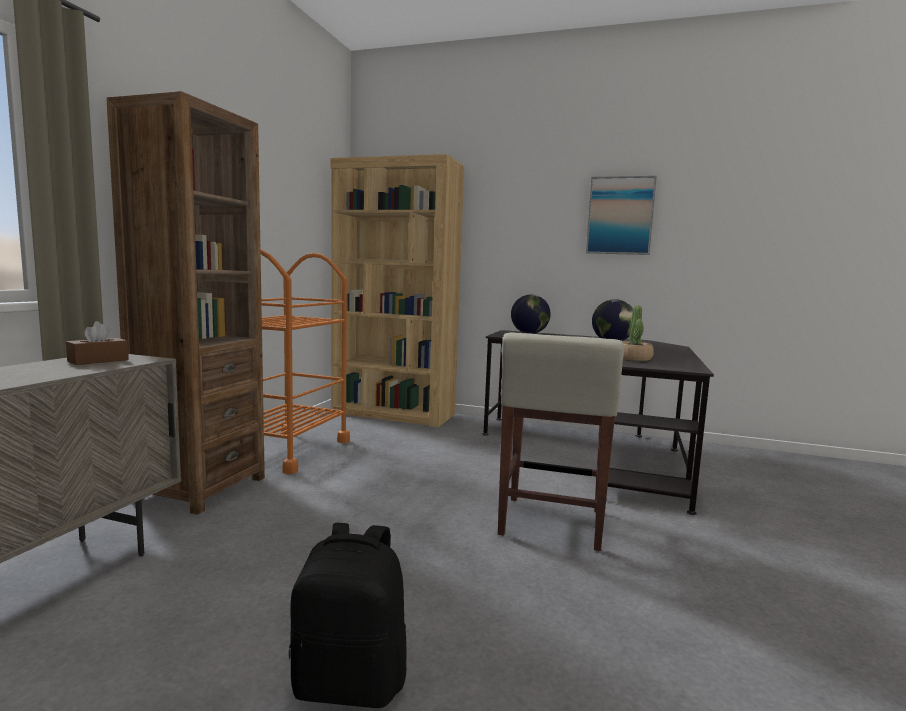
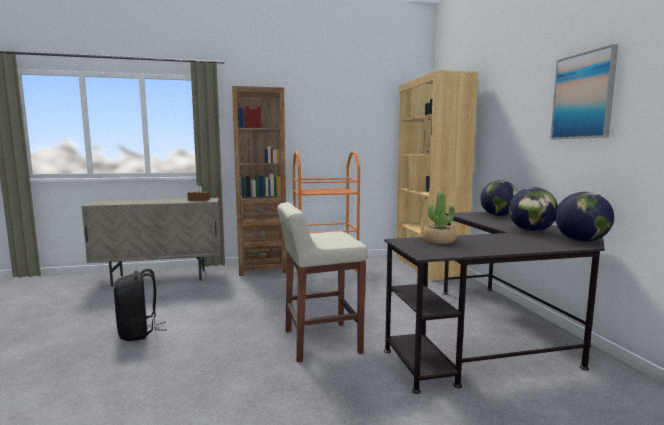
camera: 60 degrees right, 0 degrees up
none -> globe [555,192,614,242]

